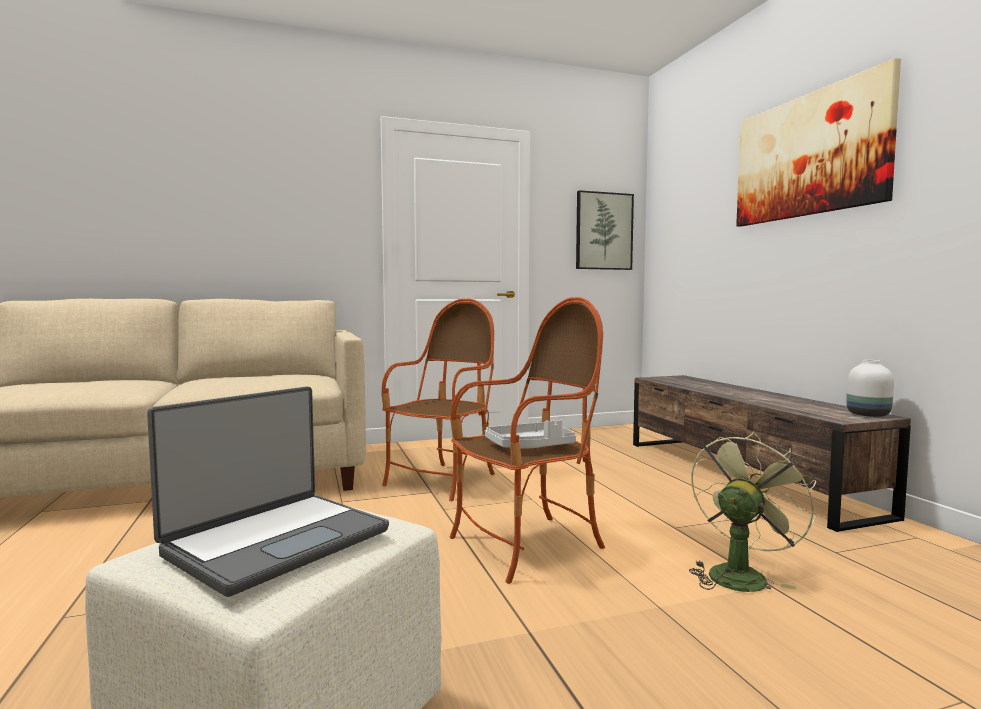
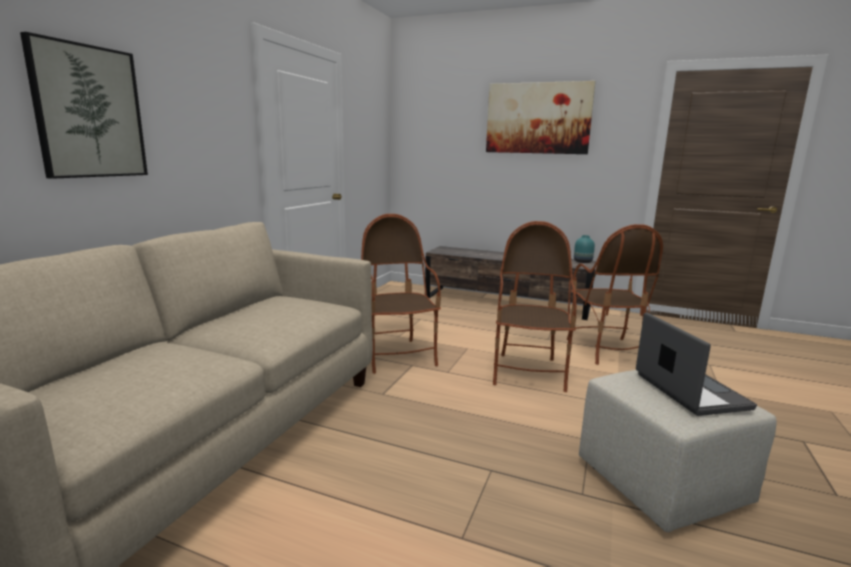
camera: 50 degrees left, 10 degrees up
grey tray [485,419,576,448] -> none
picture [576,190,634,270] -> picture moved to [20,32,148,179]
green fan [689,432,817,592] -> armchair [567,224,663,365]
white vase [846,360,894,417] -> turquoise vase [574,235,595,263]

